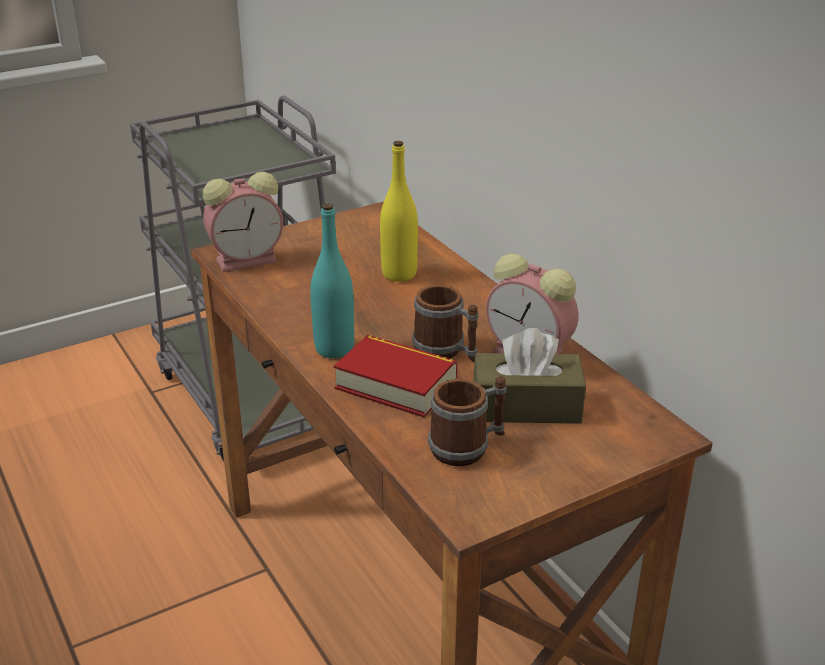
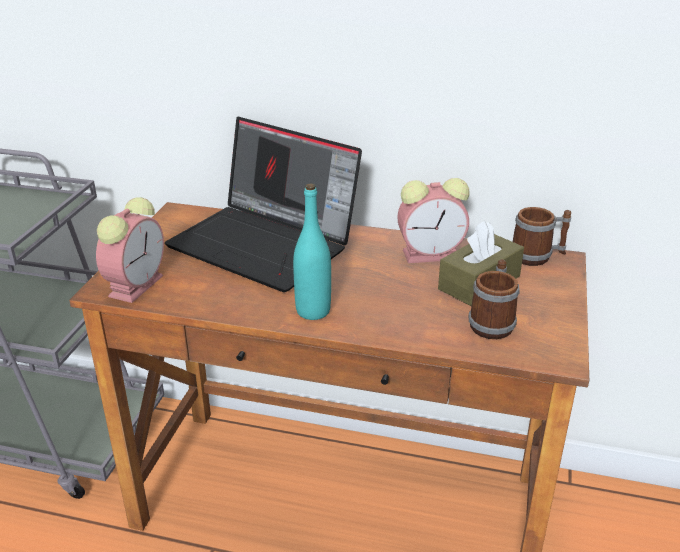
camera: 45 degrees left, 0 degrees up
book [334,335,457,417] -> none
yellow bottle [380,141,418,282] -> laptop [165,117,362,292]
mug [412,285,479,363] -> mug moved to [512,207,571,266]

